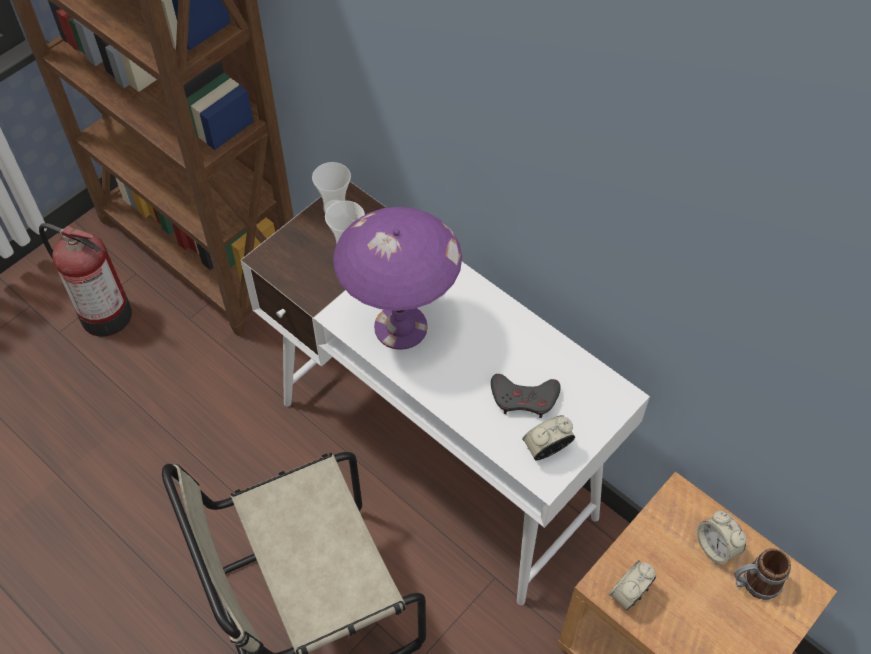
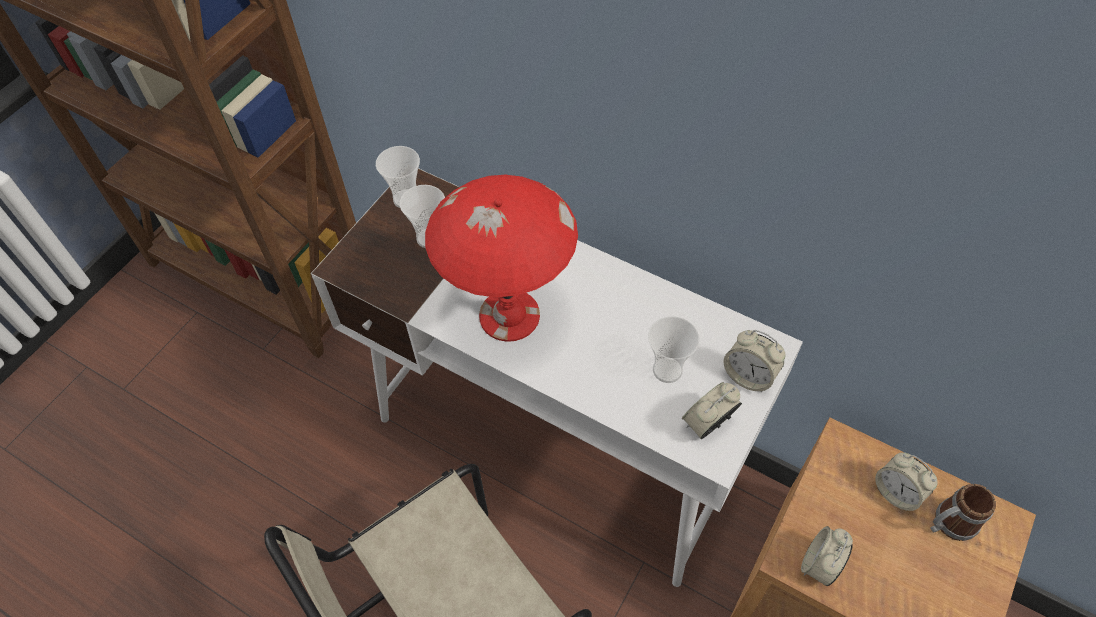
camera: 10 degrees left, 0 degrees up
fire extinguisher [39,223,132,337] -> none
purple table lamp [333,207,462,350] -> red table lamp [425,175,578,342]
grey game controller [491,374,561,418] -> cup [648,316,700,383]
none -> alarm clock [724,330,785,392]

